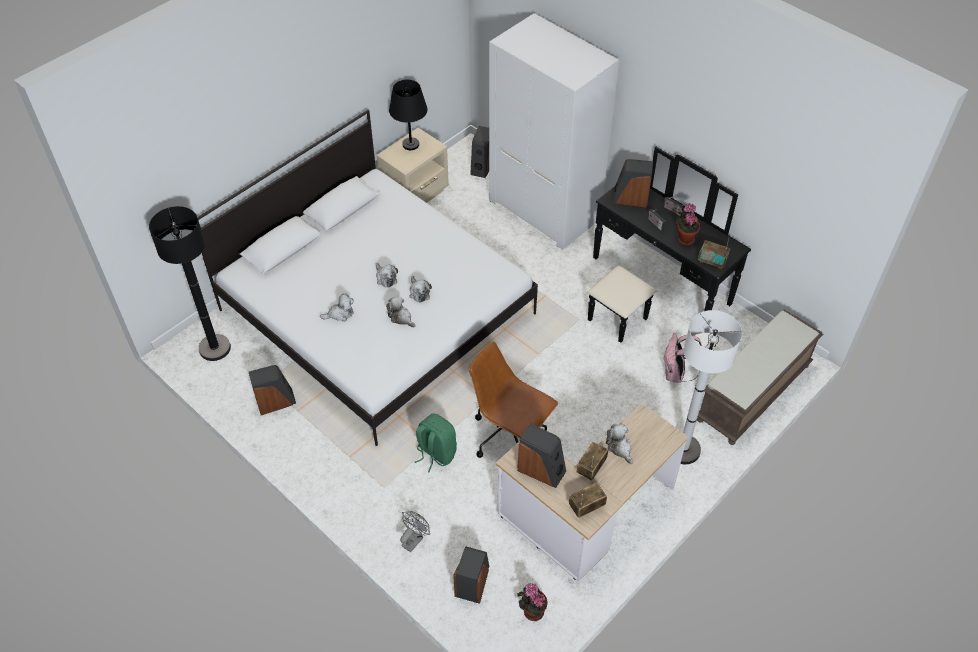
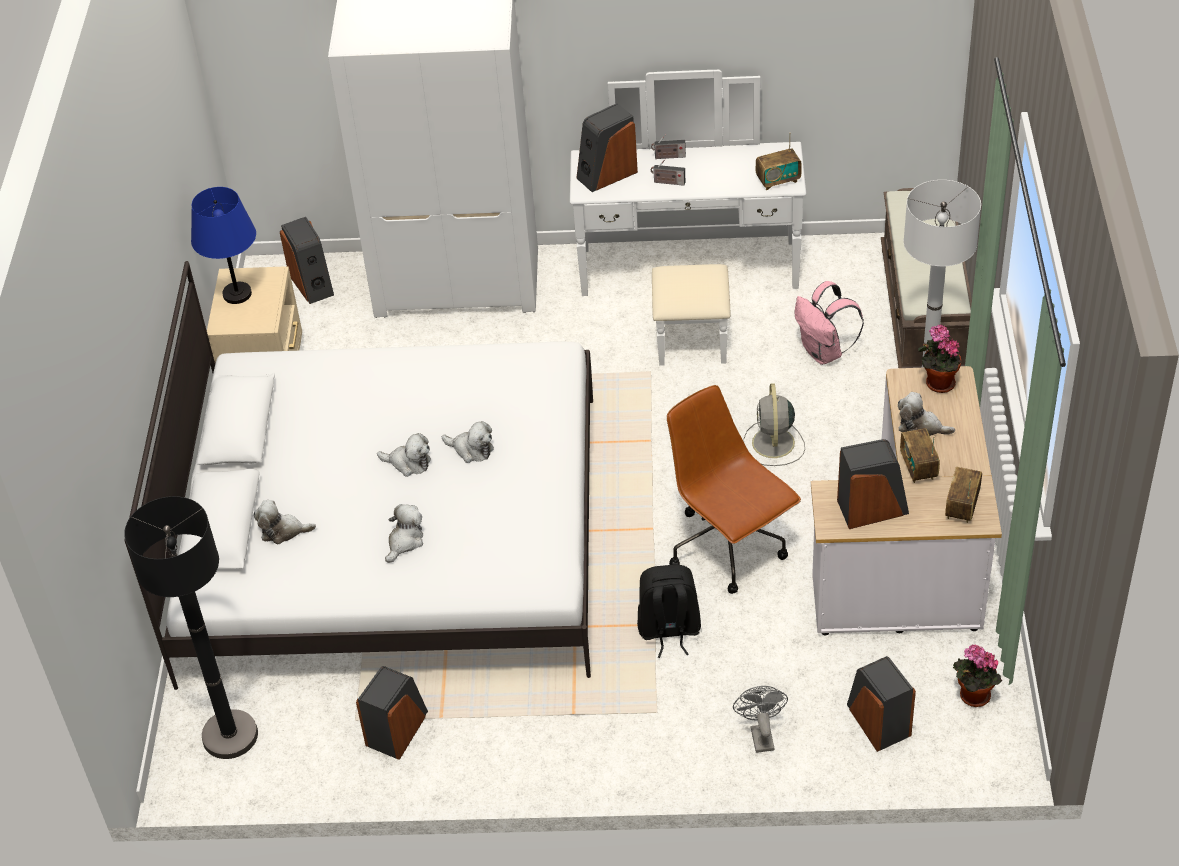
camera: 40 degrees left, 5 degrees down
plush toy [386,296,416,327] -> plush toy moved to [254,500,316,544]
black table lamp [389,80,428,150] -> blue table lamp [191,187,256,304]
green backpack [415,414,457,472] -> black backpack [637,564,701,658]
brown office chair [469,342,558,458] -> brown office chair turned 60 degrees clockwise [667,385,801,594]
black dresser [588,147,751,343] -> white dresser [570,70,806,366]
potted plant [676,203,700,245] -> potted plant moved to [918,325,961,393]
none -> grey fan [743,383,805,466]

